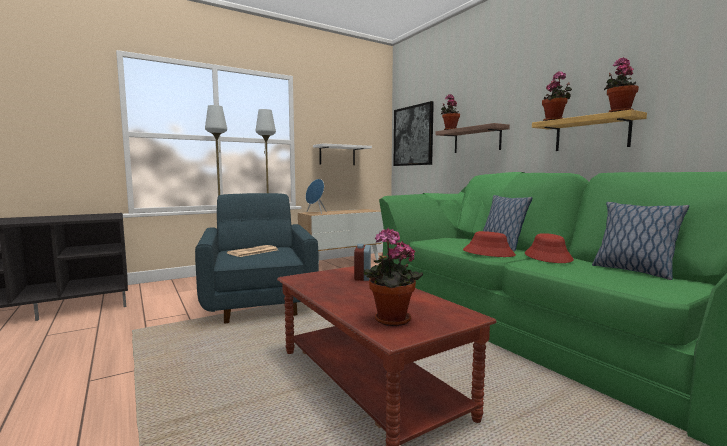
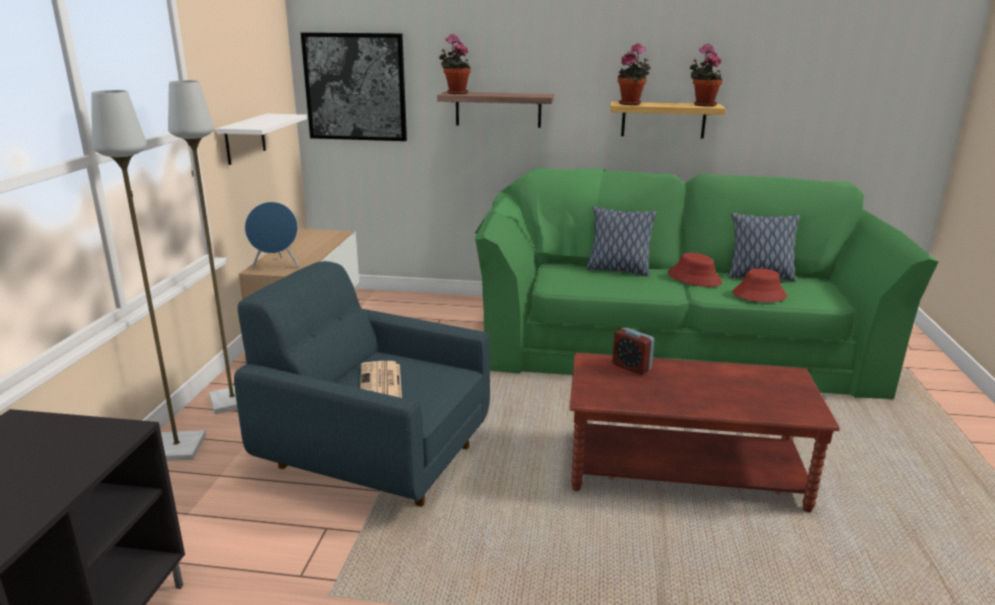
camera: 50 degrees left, 15 degrees up
potted plant [364,228,423,326] -> none
red hat [463,231,516,257] -> red hat moved to [733,269,787,302]

